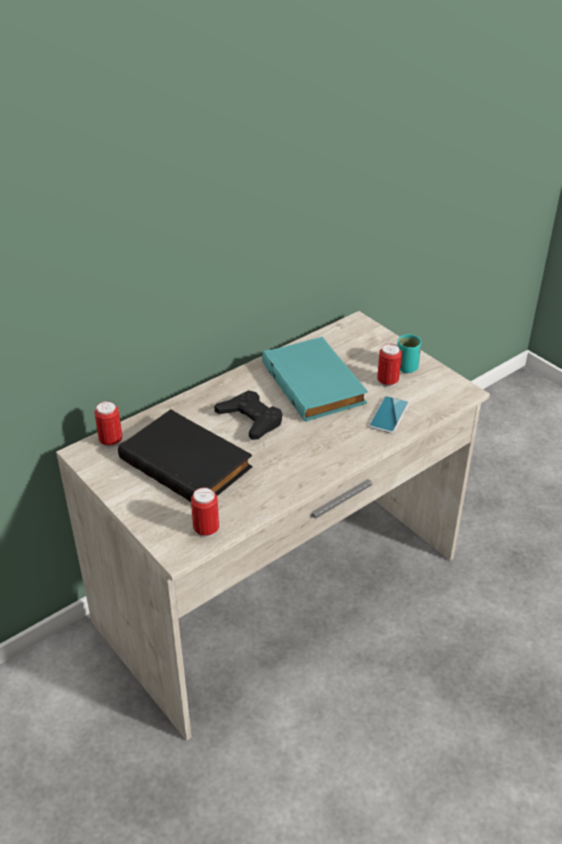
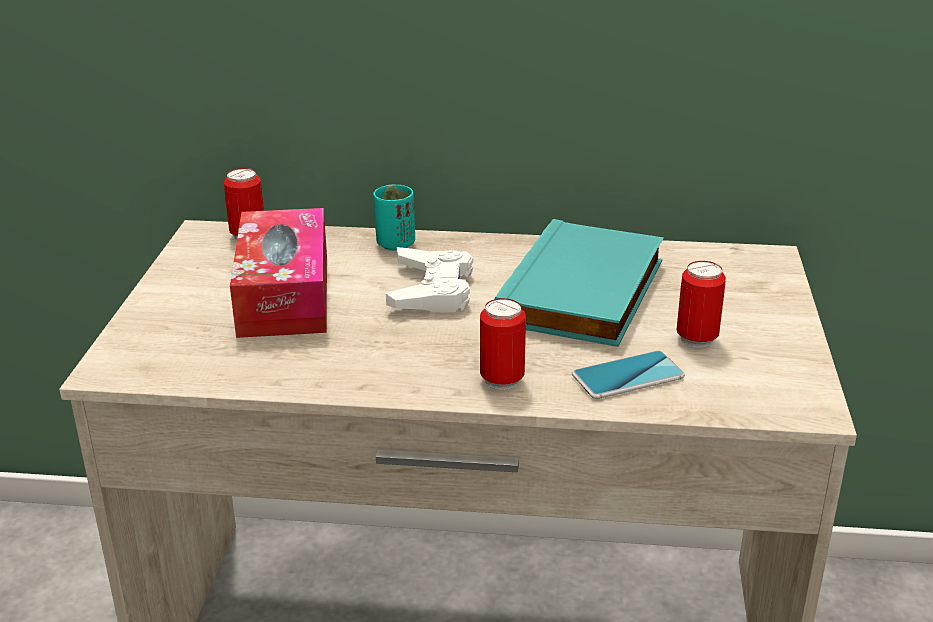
camera: 45 degrees right, 10 degrees down
black book [118,409,253,502] -> tissue box [230,208,327,338]
can [191,487,219,537] -> can moved to [480,298,526,390]
black game controller [214,390,283,440] -> white game controller [386,247,473,312]
turquoise cup [397,334,421,373] -> turquoise cup moved to [373,185,415,251]

